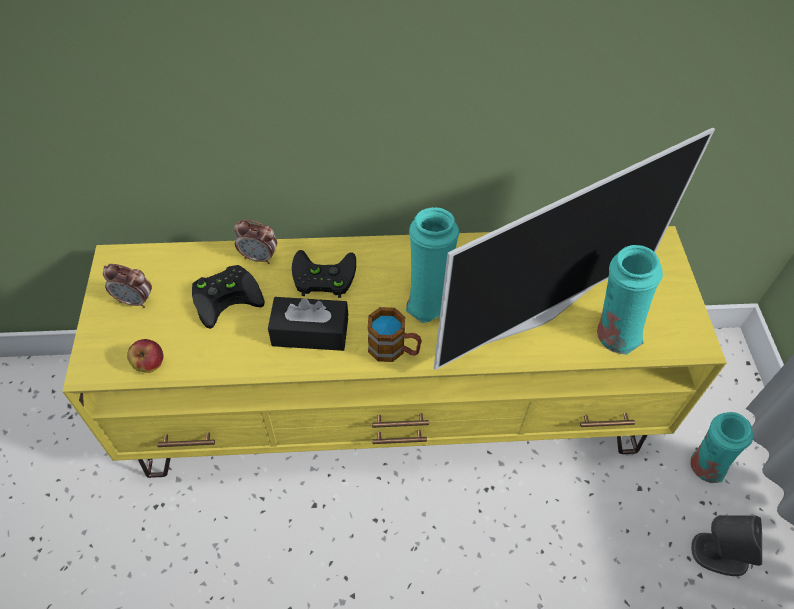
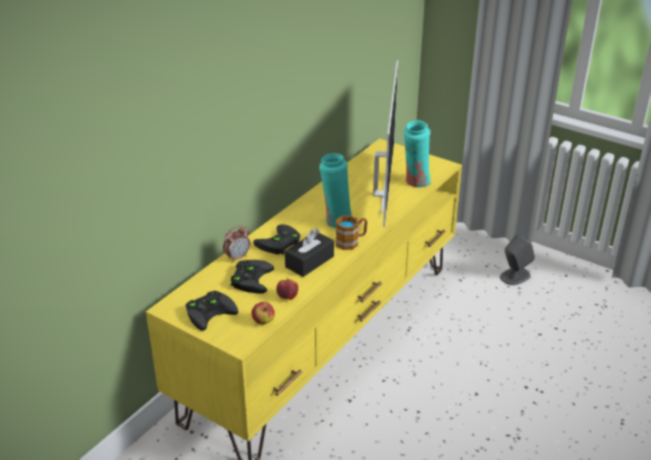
camera: 50 degrees left, 20 degrees down
alarm clock [103,264,152,308] -> black game controller [186,291,238,331]
turquoise vase [690,412,753,483] -> none
none -> apple [276,277,298,300]

